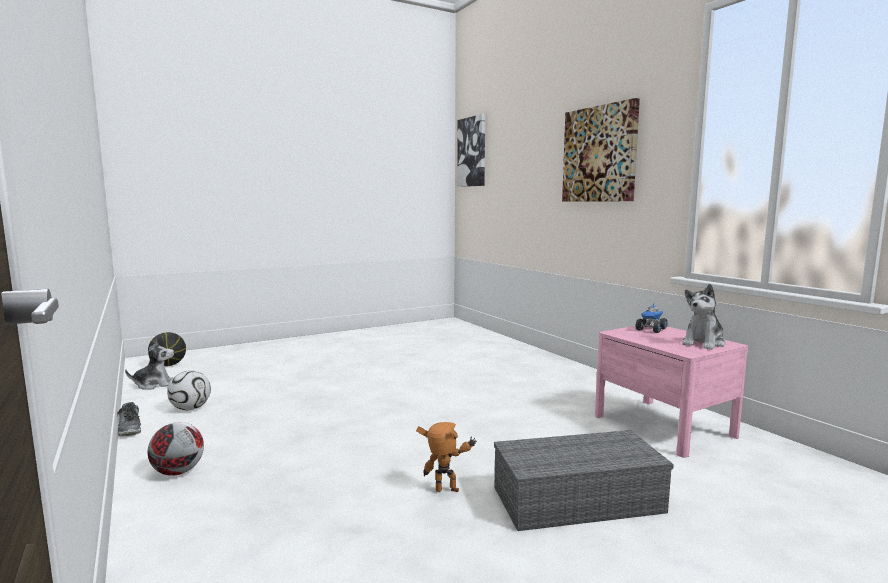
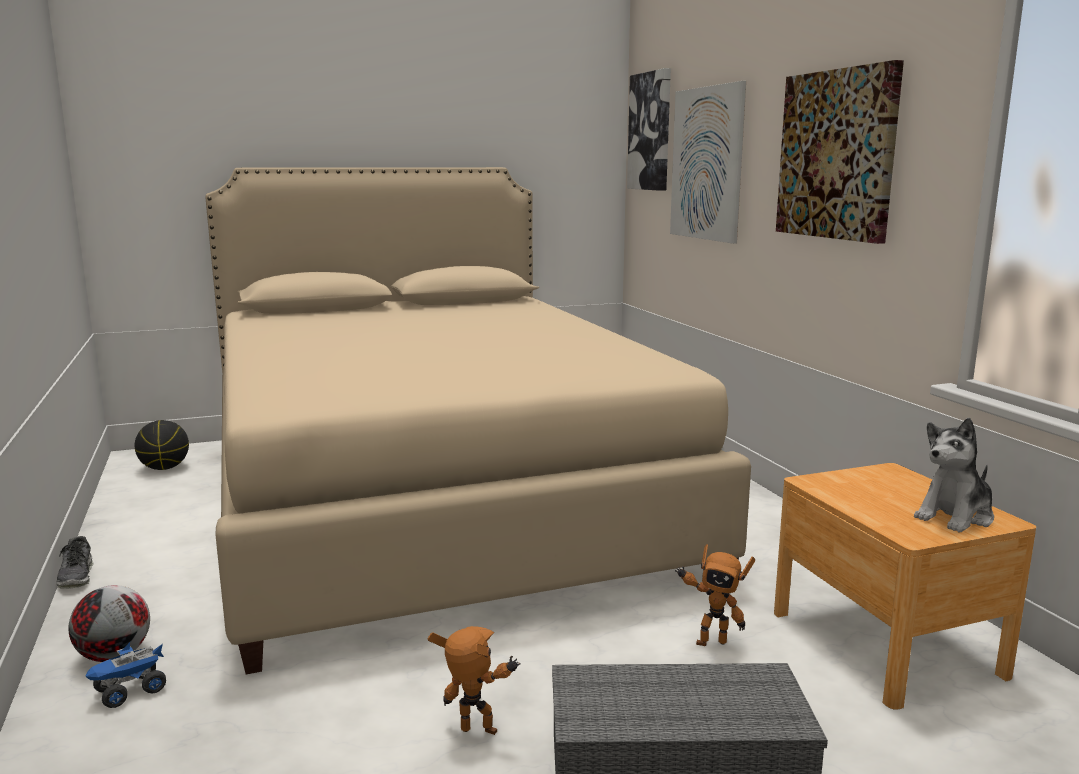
camera: 10 degrees right, 5 degrees up
plush toy [125,339,174,389] -> none
football [167,370,211,410] -> none
pink nightstand [595,323,748,458] -> brown nightstand [774,463,1036,710]
toy truck [635,303,668,333] -> toy truck moved to [85,642,166,708]
none -> beige bed [205,167,751,674]
none -> picture [670,81,746,244]
none -> toy robot [675,544,755,646]

